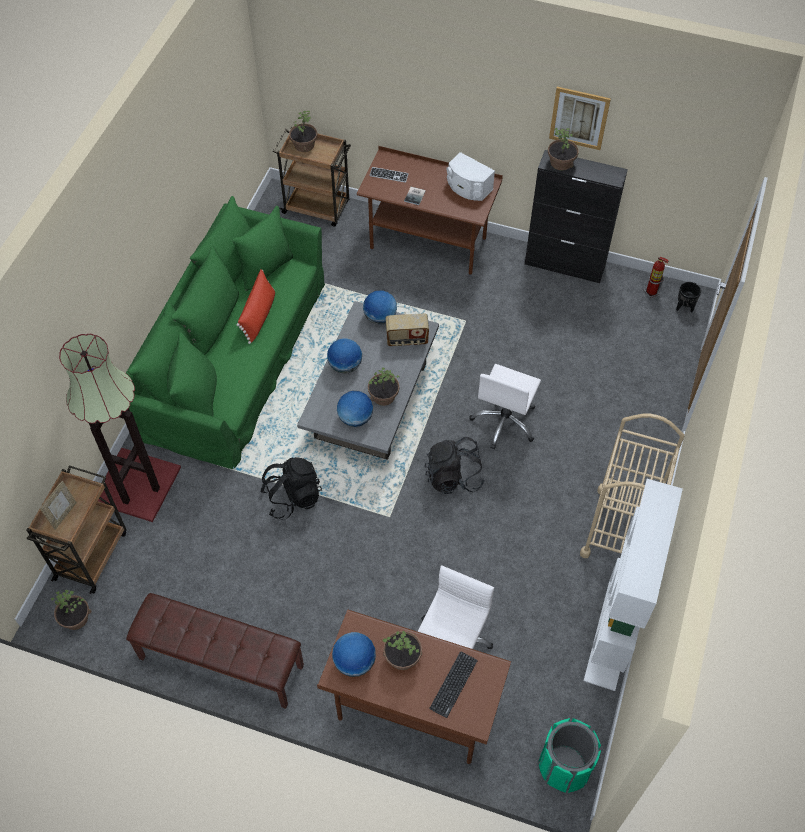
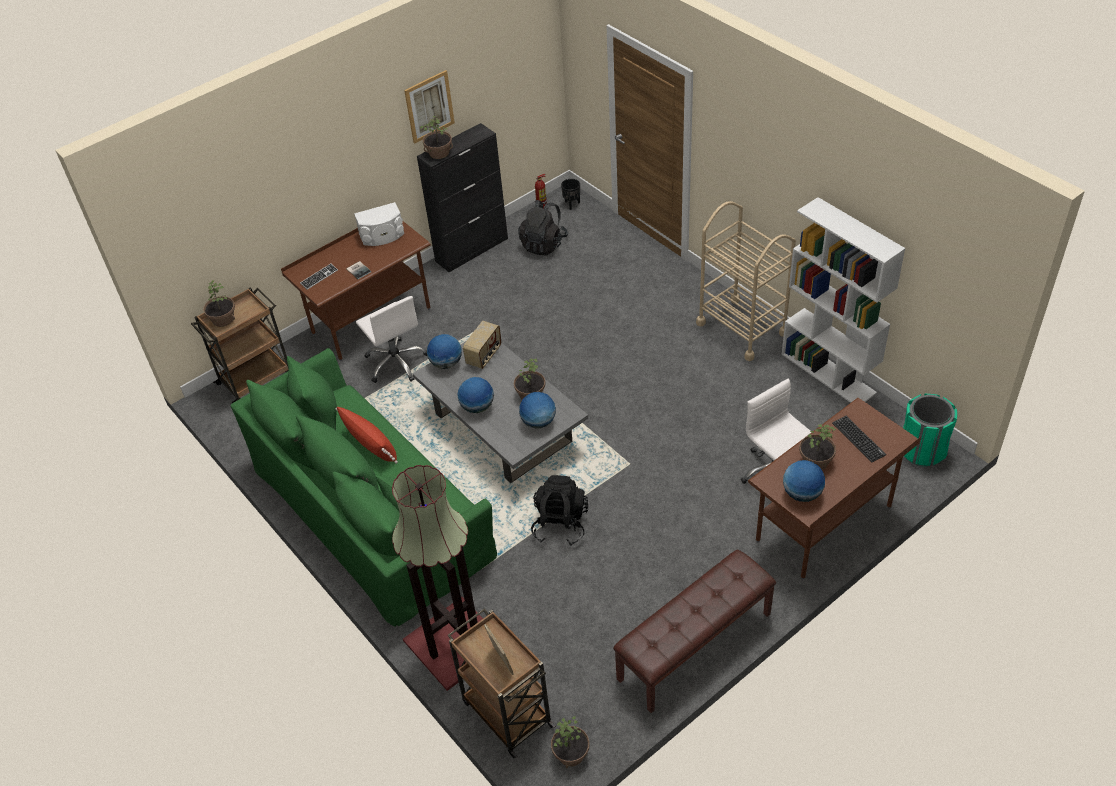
camera: 55 degrees left, 10 degrees down
black backpack [425,437,485,494] -> black backpack moved to [518,200,568,256]
white office chair [469,364,541,449] -> white office chair moved to [356,296,427,383]

